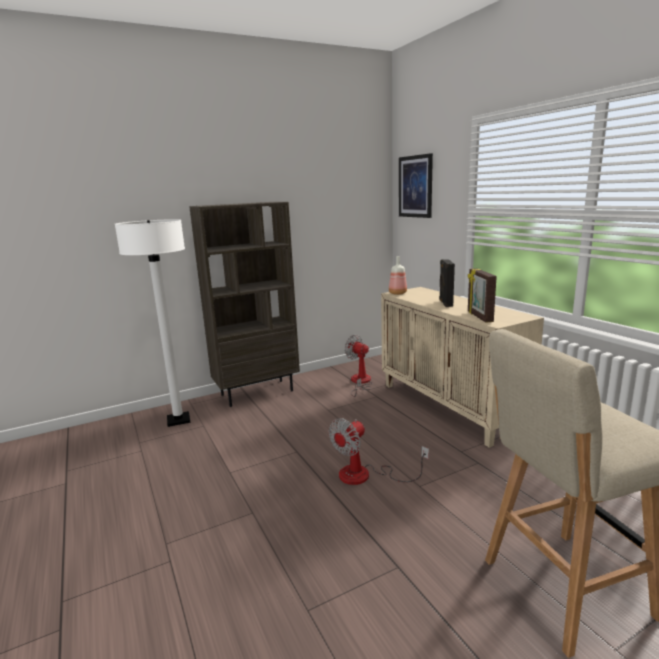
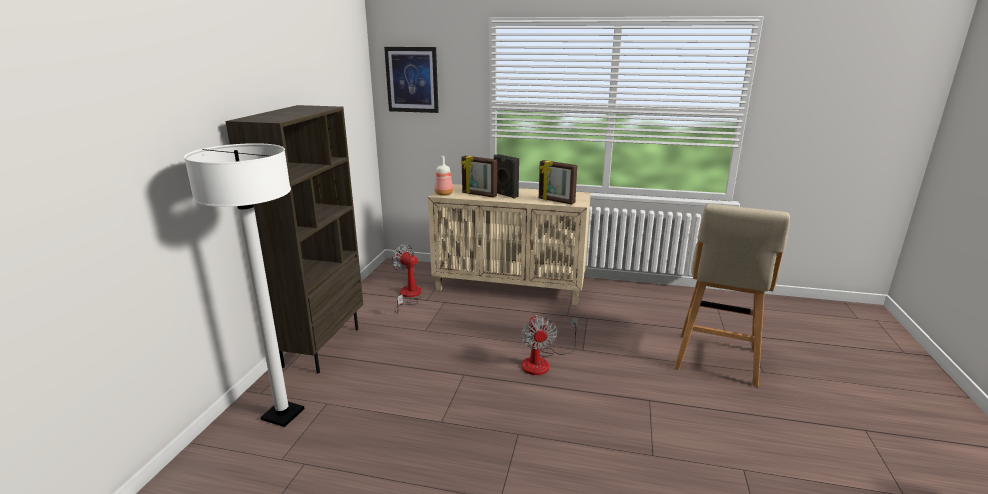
camera: 50 degrees left, 5 degrees up
fan [345,335,373,397] -> fan turned 45 degrees clockwise [391,244,422,314]
none -> picture frame [461,156,497,198]

